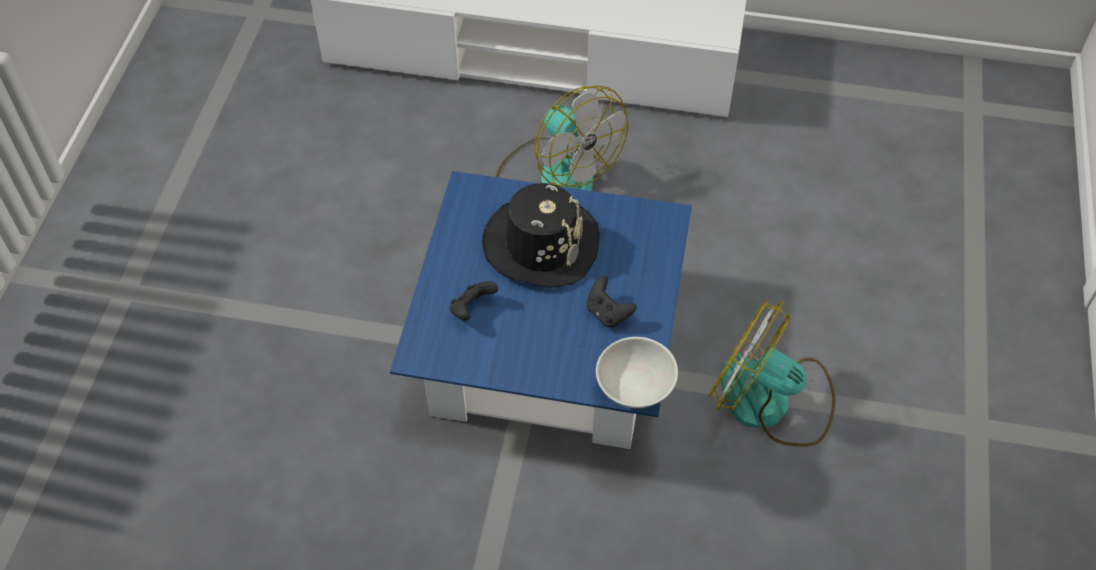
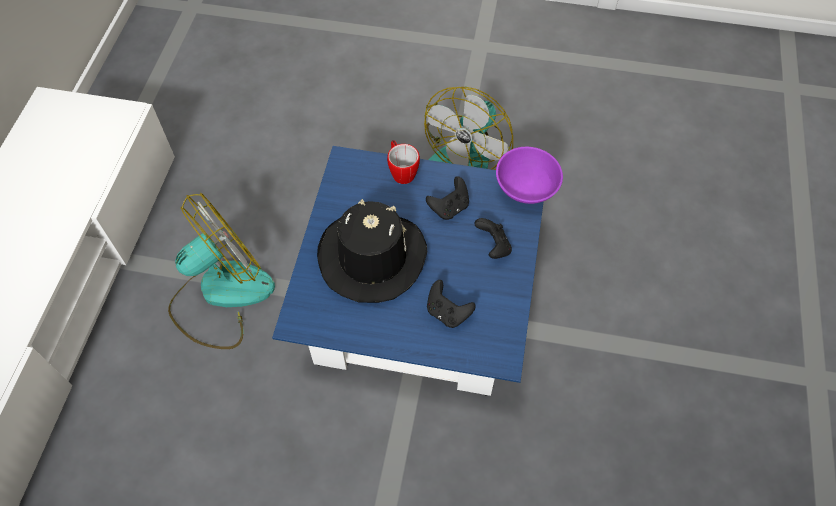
camera: 90 degrees left, 5 degrees up
white bowl [596,337,678,408] -> purple bowl [496,147,563,204]
none -> mug [387,140,420,184]
none -> black game controller [474,218,512,259]

